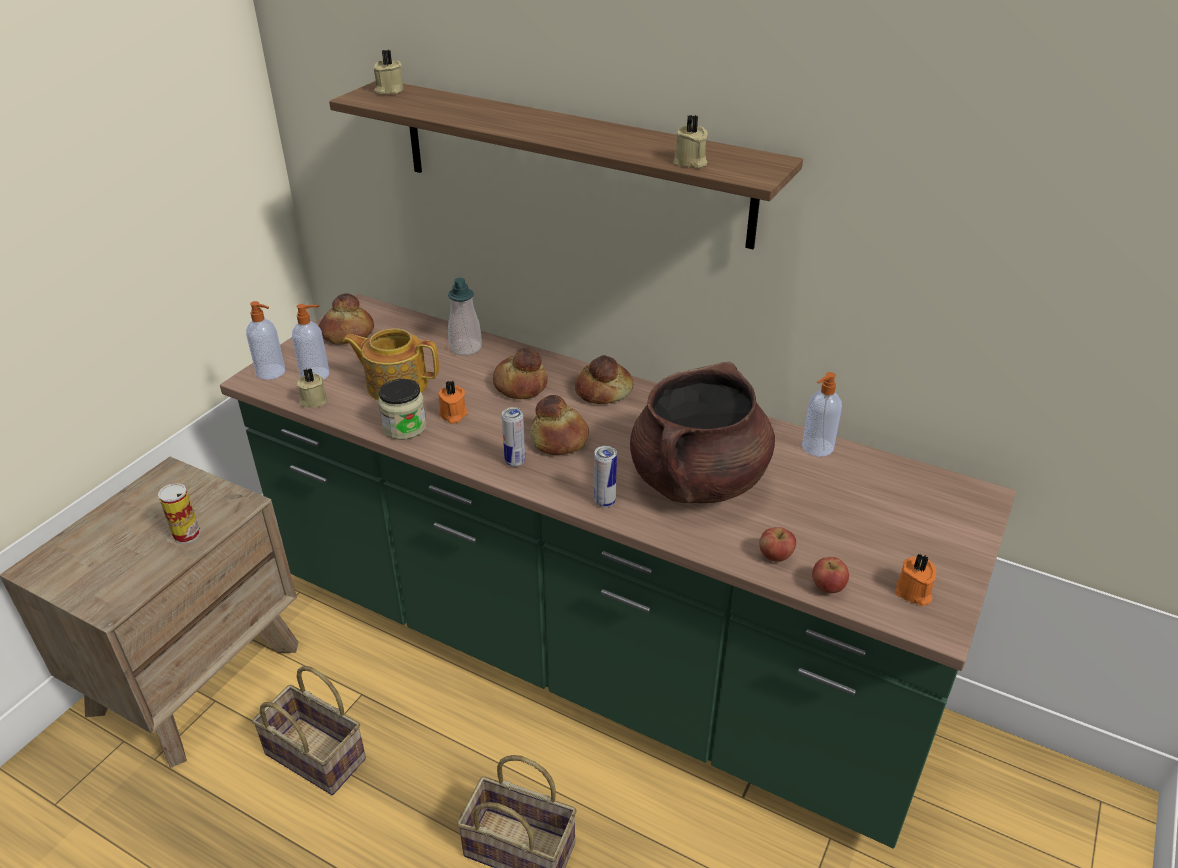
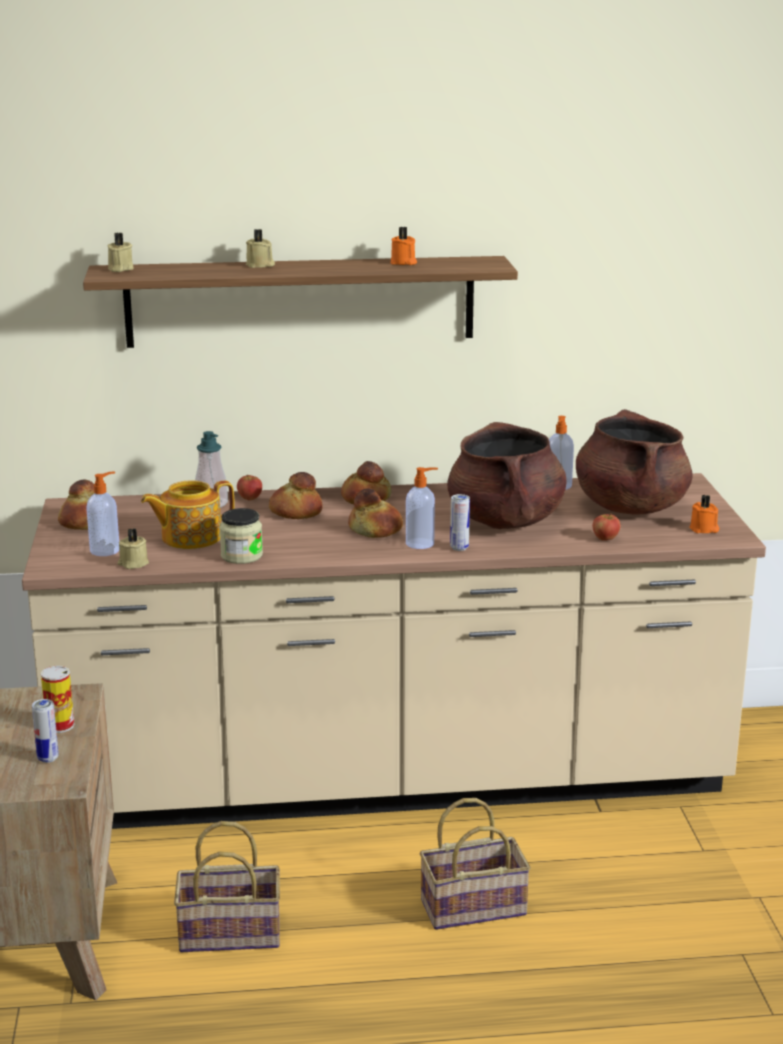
camera: 35 degrees left, 15 degrees down
green counter [220,294,1016,849] -> beige counter [22,473,766,829]
soap dispenser [246,301,285,380] -> soap dispenser moved to [406,467,438,549]
orange candle [438,381,468,424] -> orange candle moved to [391,227,417,265]
can [502,407,525,467] -> can moved to [32,699,59,763]
beige candle [673,115,708,168] -> beige candle moved to [246,229,275,268]
apple [812,557,849,594] -> apple moved to [237,474,262,500]
none -> brown cooking pot [576,409,693,514]

